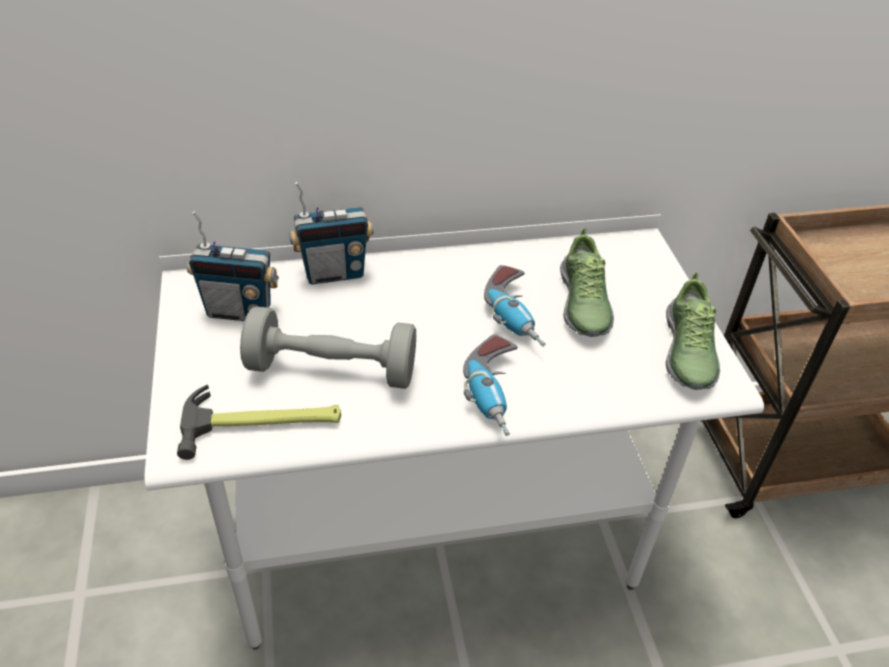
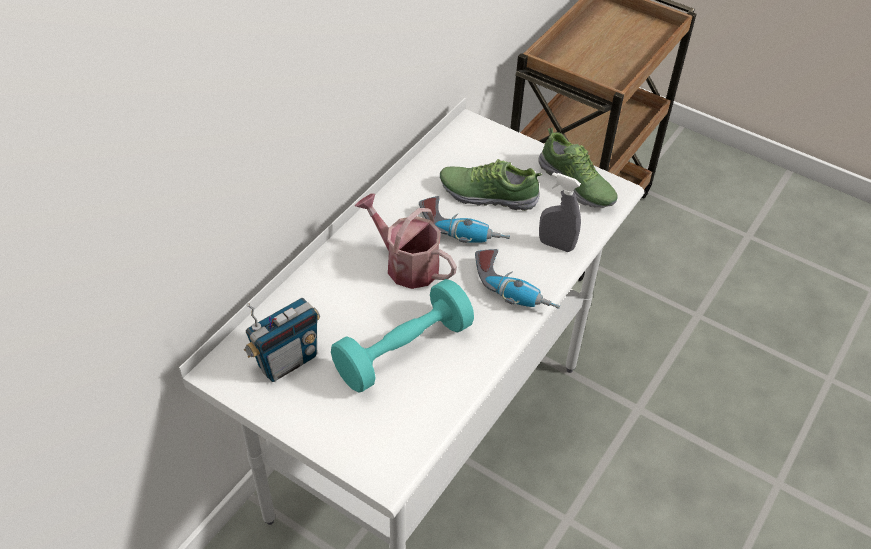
camera: 45 degrees left, 5 degrees up
hammer [177,384,341,460] -> none
grey dumbbell [240,306,416,389] -> turquoise dumbbell [331,279,474,393]
radio [289,182,373,284] -> none
shoe [560,228,614,337] -> shoe turned 150 degrees clockwise [440,159,542,211]
none -> watering can [355,193,457,289]
none -> grey spray bottle [539,172,581,252]

